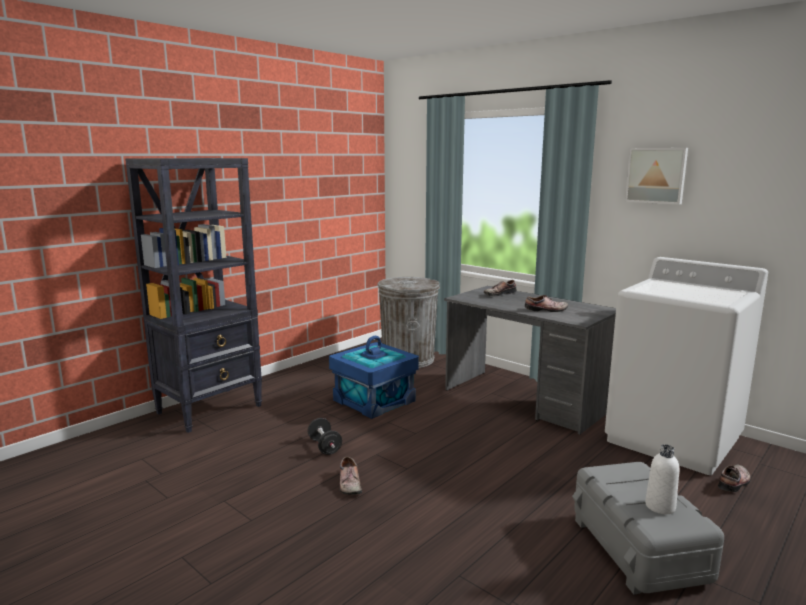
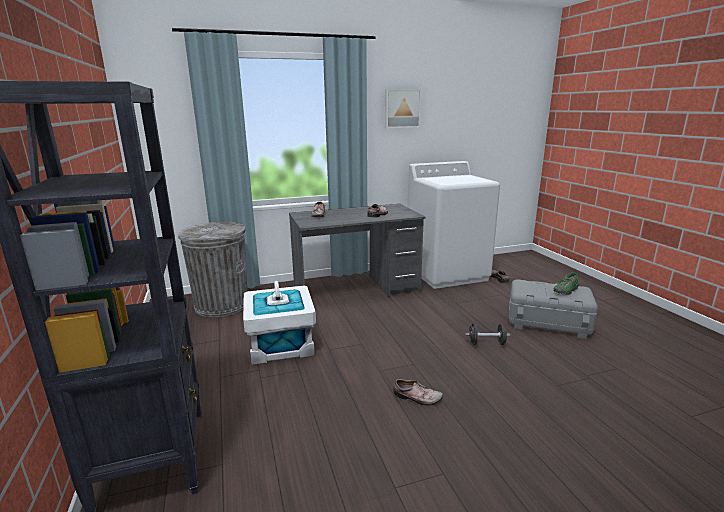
camera: 60 degrees left, 5 degrees up
black dumbbell [308,418,342,455] -> black dumbbell moved to [465,324,510,345]
blue storage box [329,336,419,419] -> white storage box [243,281,316,364]
white bottle [645,444,679,514] -> green shoe [553,272,579,295]

